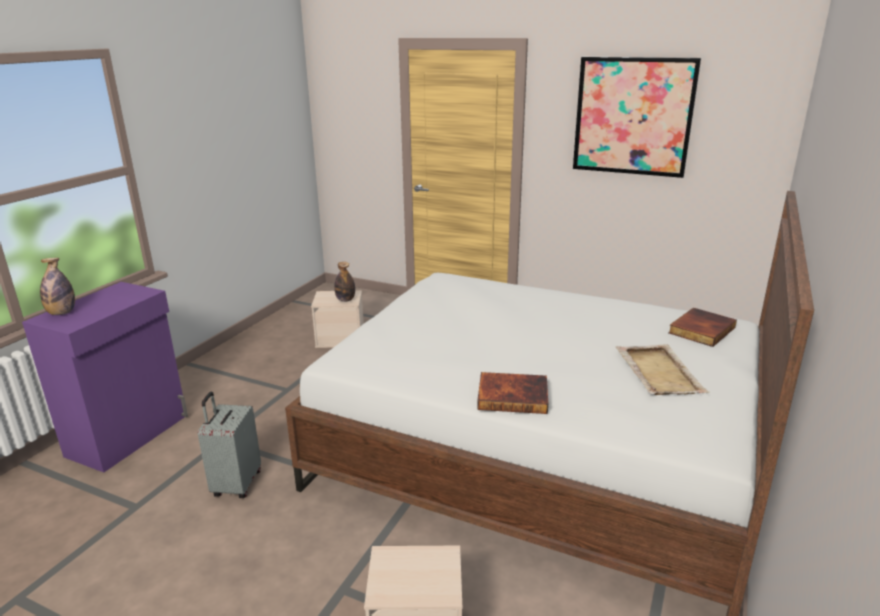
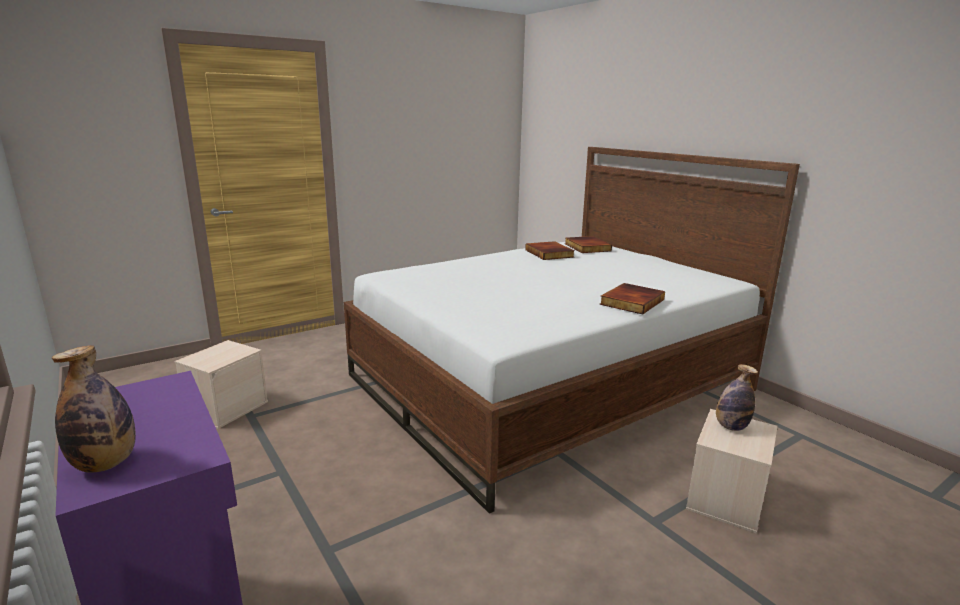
camera: 60 degrees left, 5 degrees down
grey suitcase [198,392,261,498] -> none
bottle [334,262,355,302] -> bottle moved to [716,364,758,431]
picture [573,57,701,178] -> none
beige tray [616,344,710,395] -> none
none -> book [525,241,575,260]

